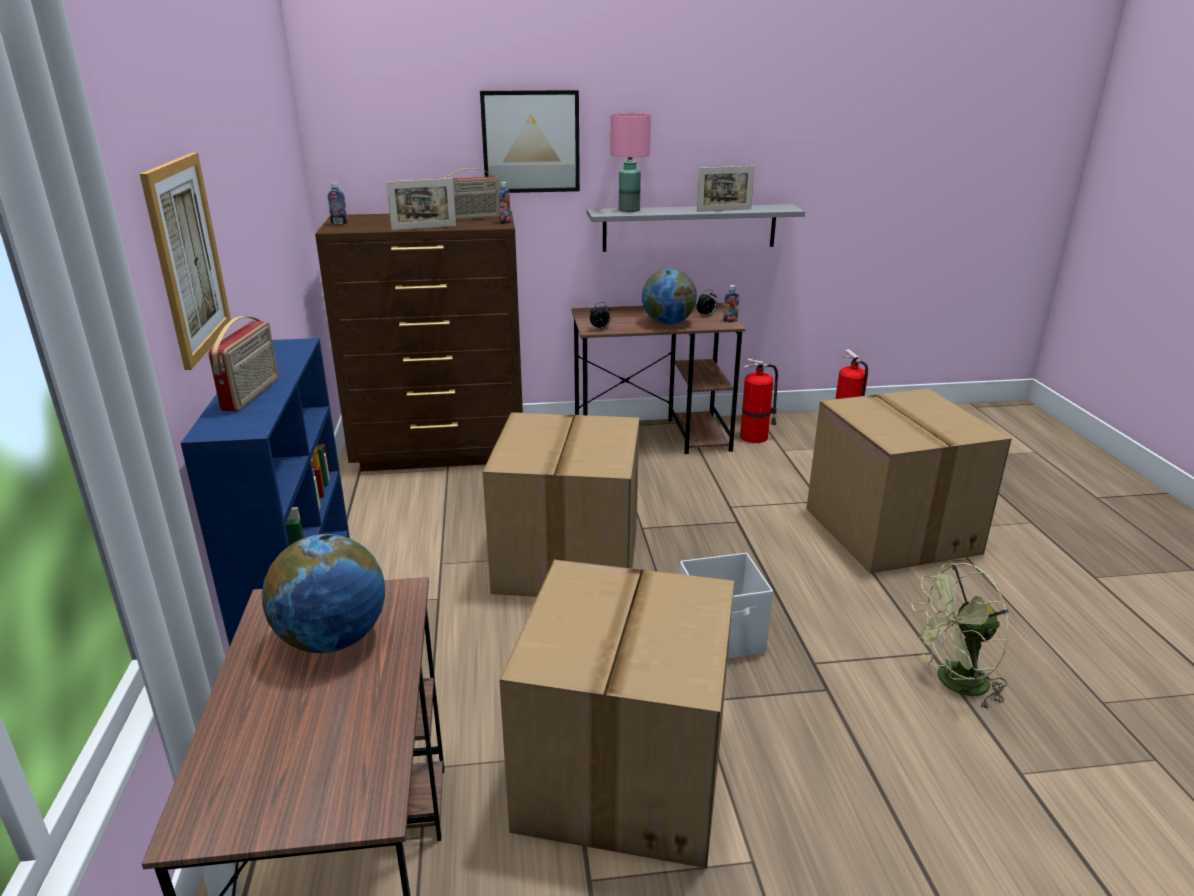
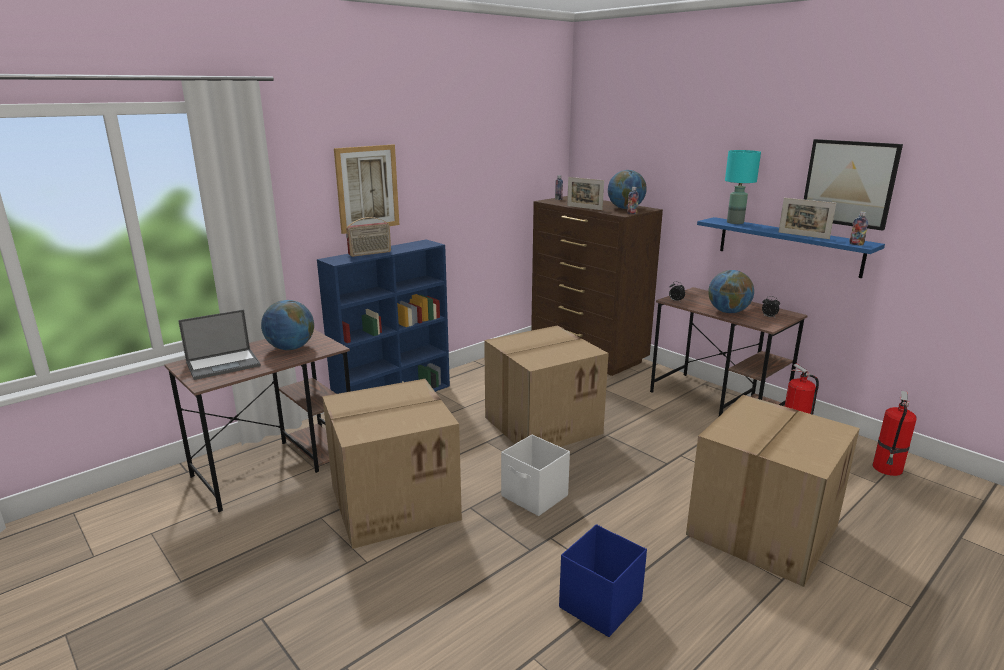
camera: 55 degrees right, 5 degrees down
radio [443,168,500,220] -> globe [608,170,647,209]
picture [480,90,580,193] -> picture moved to [804,139,903,231]
grey shelf [587,204,805,252] -> blue shelf [697,217,885,278]
pink table lamp [610,113,651,212] -> turquoise table lamp [725,150,761,224]
bottle [723,285,739,322] -> bottle moved to [850,212,868,245]
green fan [911,563,1009,710] -> blue storage box [559,524,647,637]
none -> laptop [178,310,261,380]

